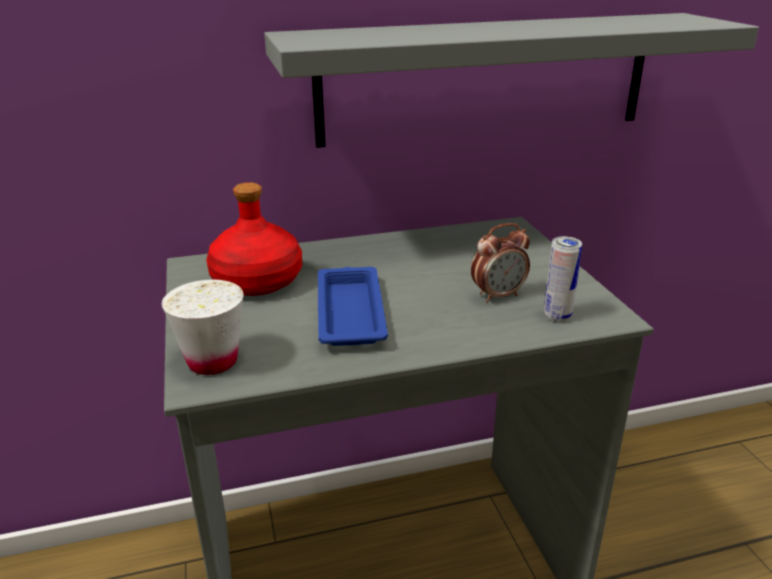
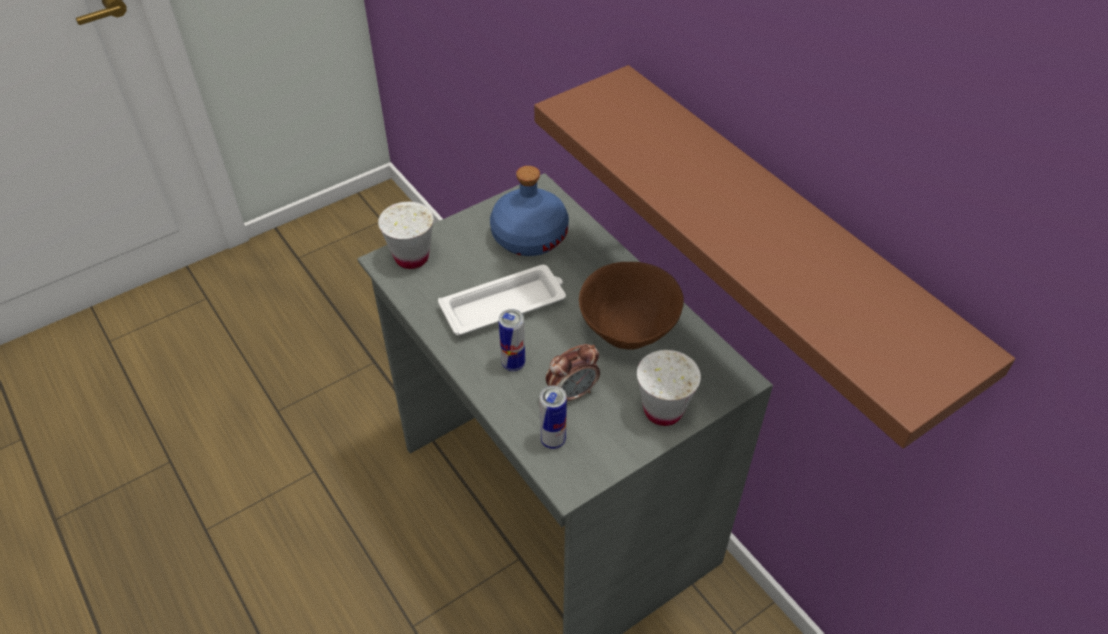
camera: 70 degrees right, 20 degrees up
red bottle [206,182,302,296] -> blue bottle [490,166,569,256]
grey shelf [264,13,759,148] -> brown shelf [534,65,1015,448]
blue tray [318,267,388,346] -> white tray [438,265,566,335]
alarm clock [471,223,530,303] -> alarm clock turned 75 degrees counterclockwise [546,344,600,401]
none -> can [499,309,525,371]
none -> brown bowl [579,262,684,350]
none -> white cup [637,350,701,426]

